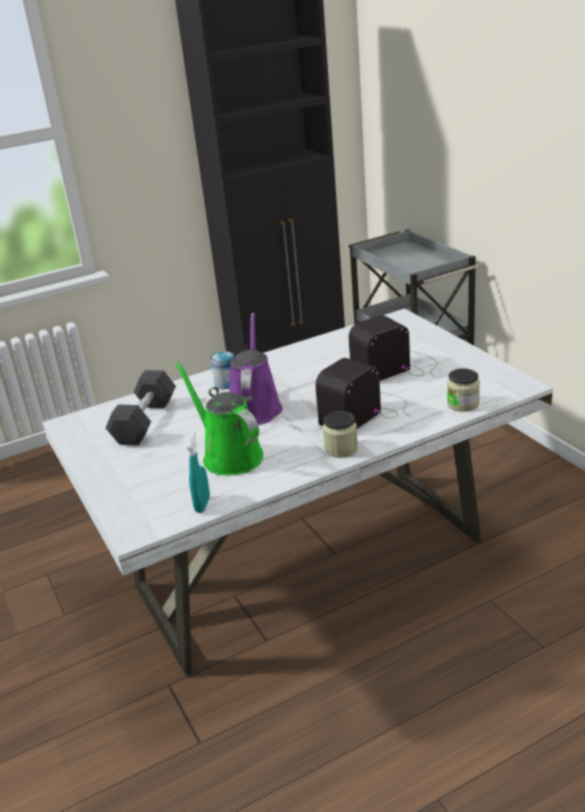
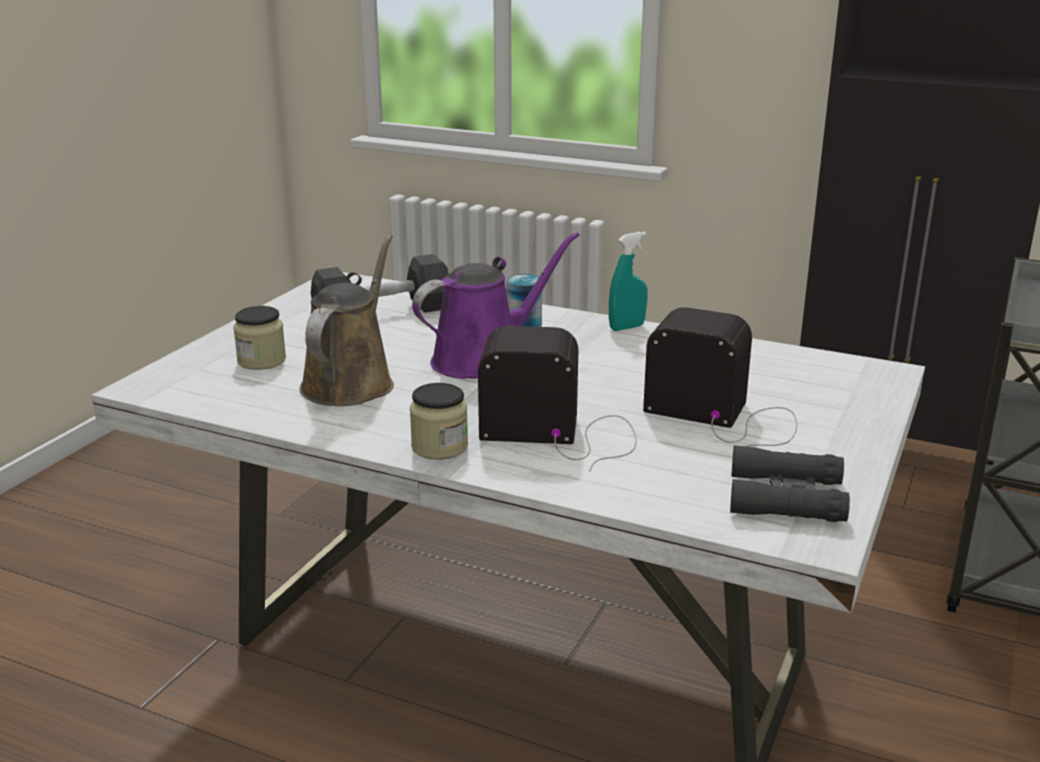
camera: 50 degrees right, 5 degrees down
green watering can [175,361,263,476] -> brown watering can [300,235,394,406]
turquoise spray bottle [186,431,210,513] -> turquoise spray bottle moved to [609,232,648,331]
jar [447,368,480,412] -> jar moved to [233,306,286,370]
none -> black binoculars [730,445,850,522]

